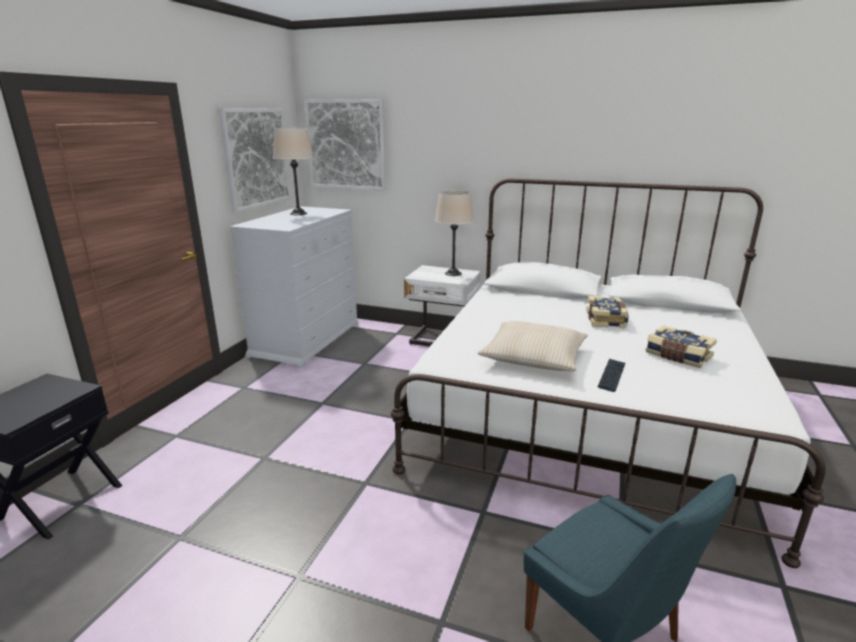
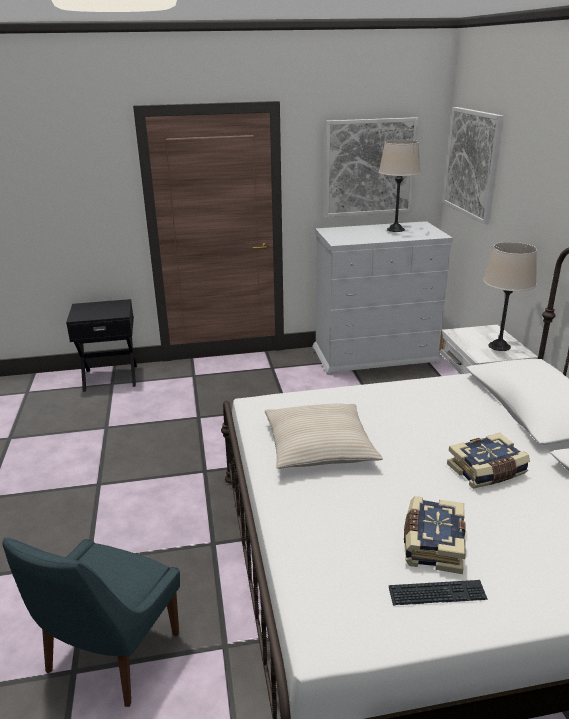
camera: 60 degrees right, 5 degrees up
keyboard [598,359,625,392] -> keyboard moved to [389,580,488,606]

